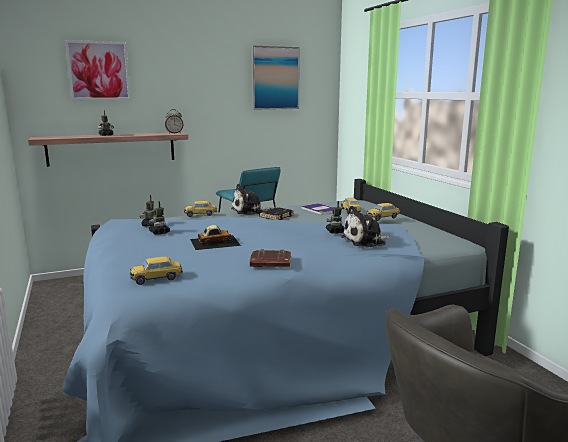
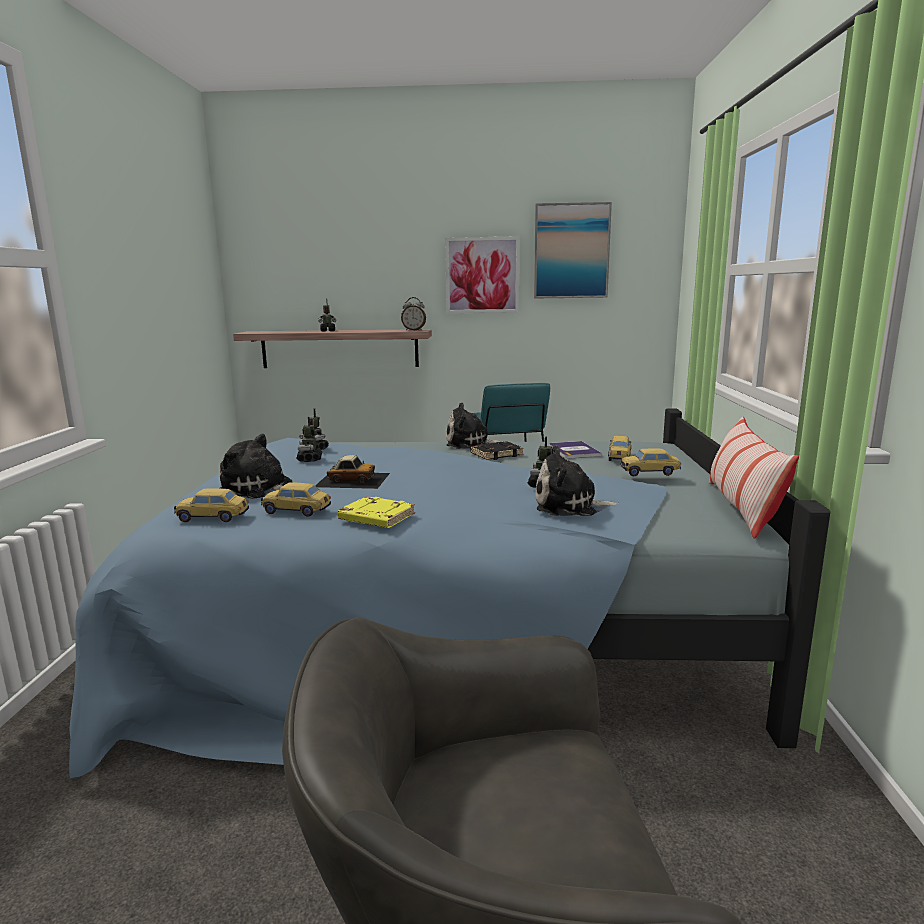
camera: 25 degrees right, 0 degrees up
picture [65,40,131,100] -> picture moved to [445,236,519,313]
toy car [184,201,217,217] -> toy car moved to [261,482,331,517]
brown book [250,250,291,267] -> yellow book [338,496,415,528]
none -> plush toy [219,434,292,499]
none -> pillow [709,416,799,539]

